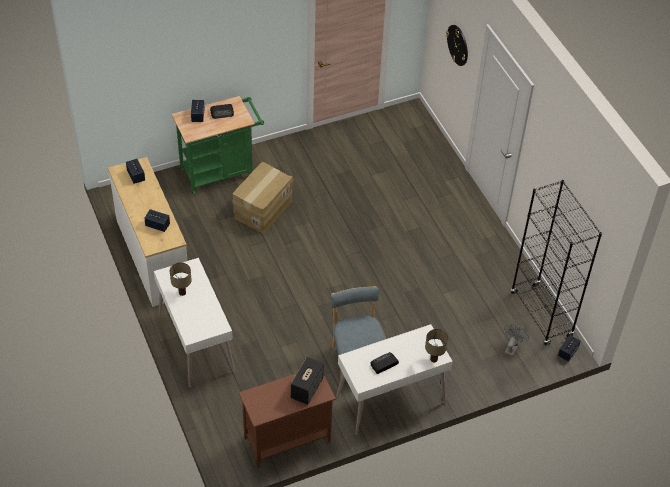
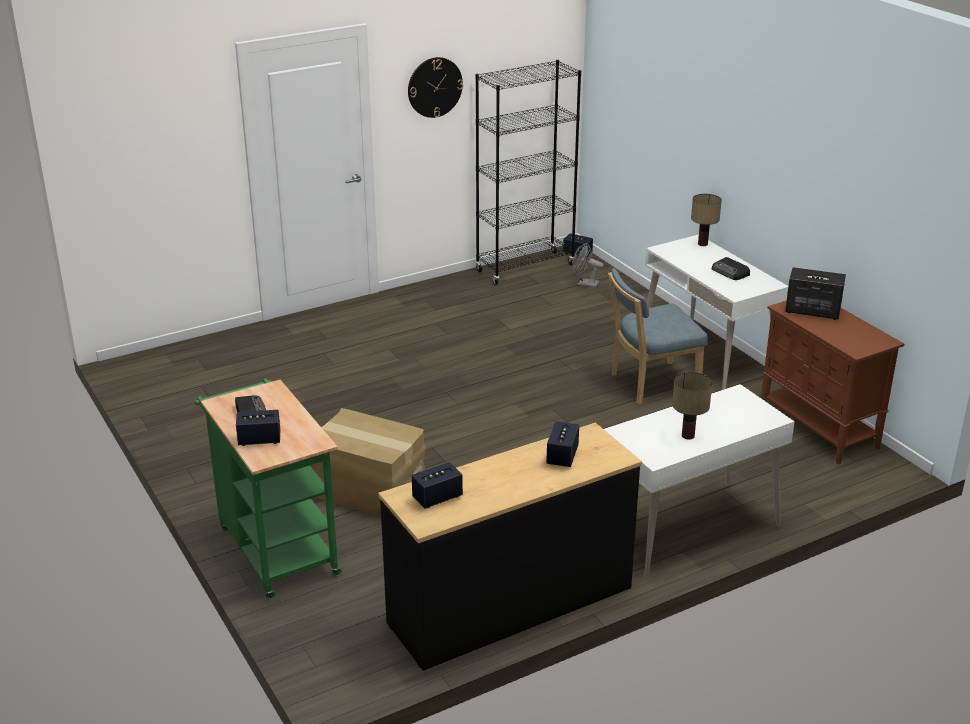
camera: 95 degrees left, 20 degrees down
white dresser [108,157,187,307] -> black dresser [378,423,642,671]
wall clock [446,25,468,66] -> wall clock moved to [408,57,463,118]

